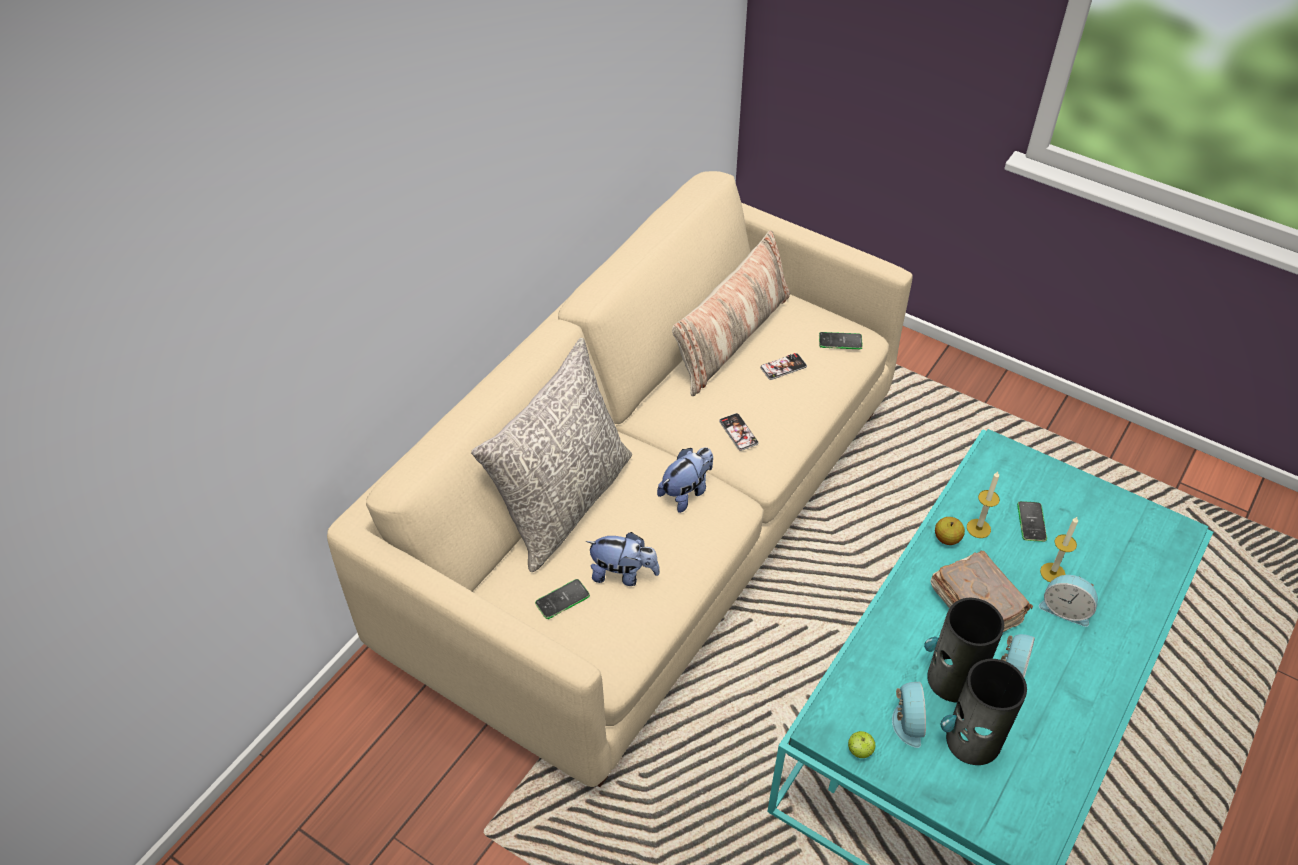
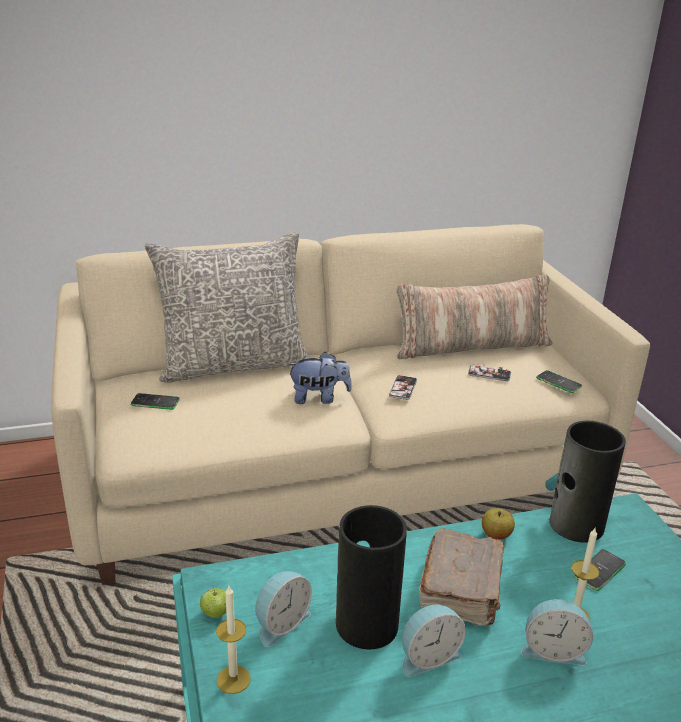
camera: 40 degrees right, 20 degrees down
plush toy [586,532,660,586] -> none
vase [941,659,1027,765] -> vase moved to [545,421,626,543]
candle [967,472,1000,538] -> candle moved to [216,586,251,694]
alarm clock [1039,575,1098,627] -> alarm clock turned 60 degrees counterclockwise [521,599,593,666]

